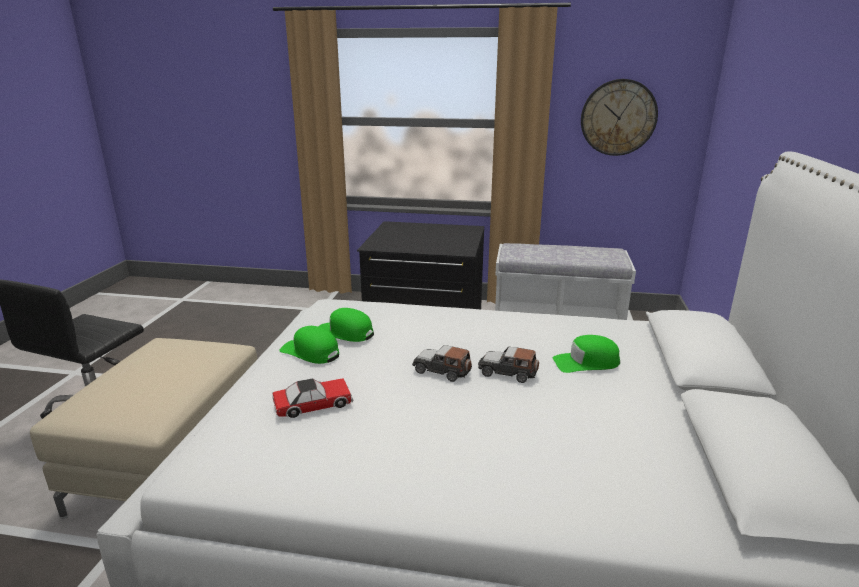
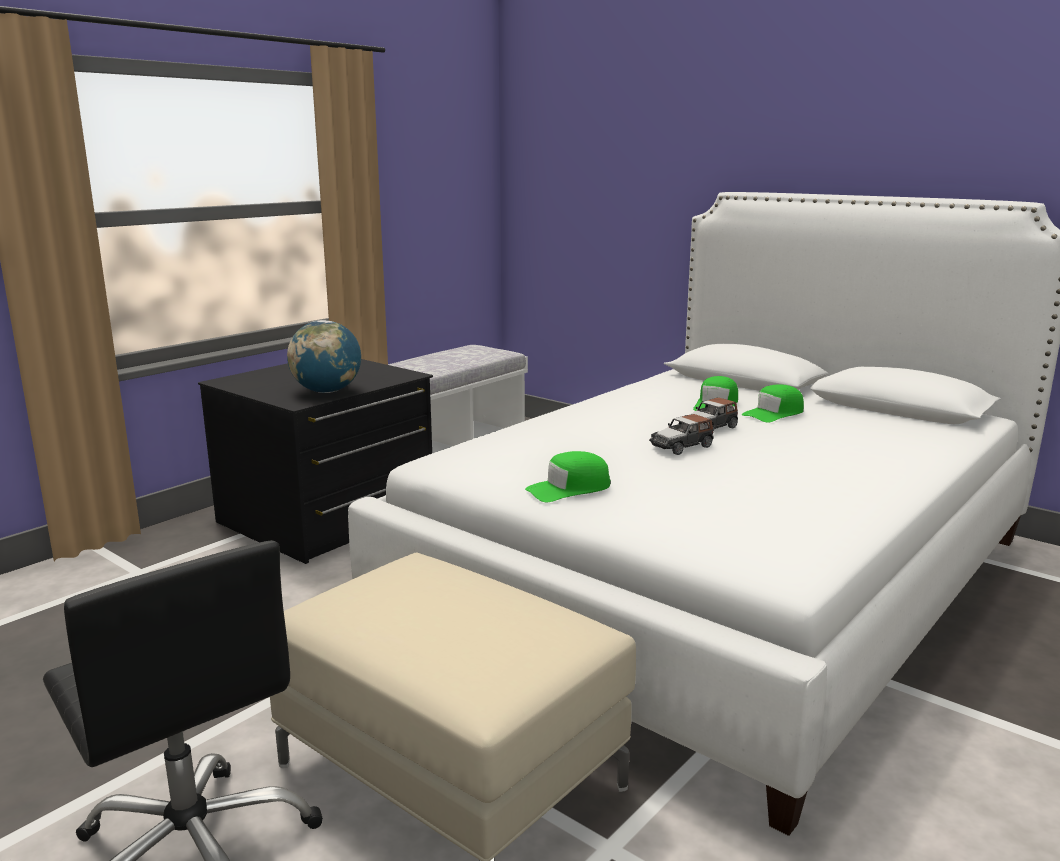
camera: 60 degrees left, 5 degrees down
toy car [272,378,353,418] -> none
green cap [318,308,374,342] -> green cap moved to [742,384,804,423]
wall clock [581,79,658,156] -> none
none -> globe [287,320,361,393]

